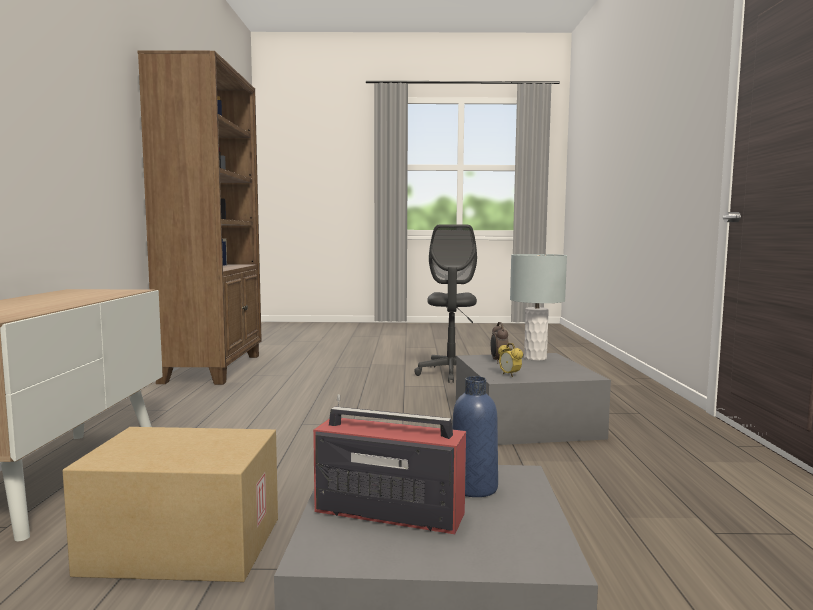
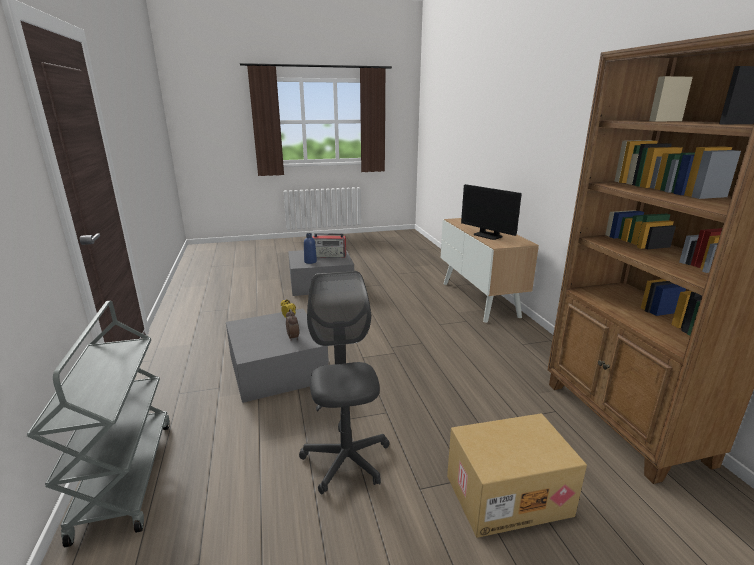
camera: 165 degrees right, 15 degrees up
cardboard box [63,427,278,582] -> cardboard box moved to [447,413,587,538]
grey table lamp [510,254,567,361] -> none
none -> grey cart [27,301,169,547]
none -> monitor [461,184,522,240]

